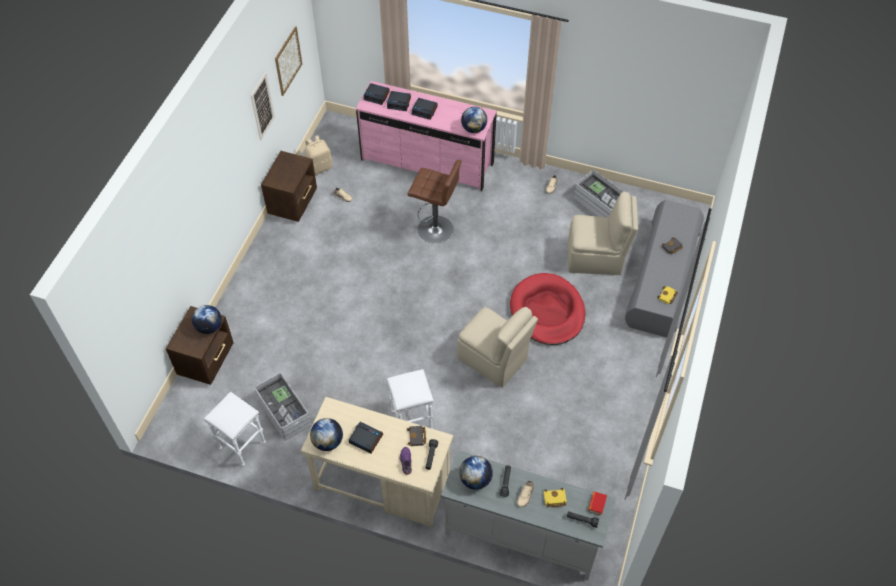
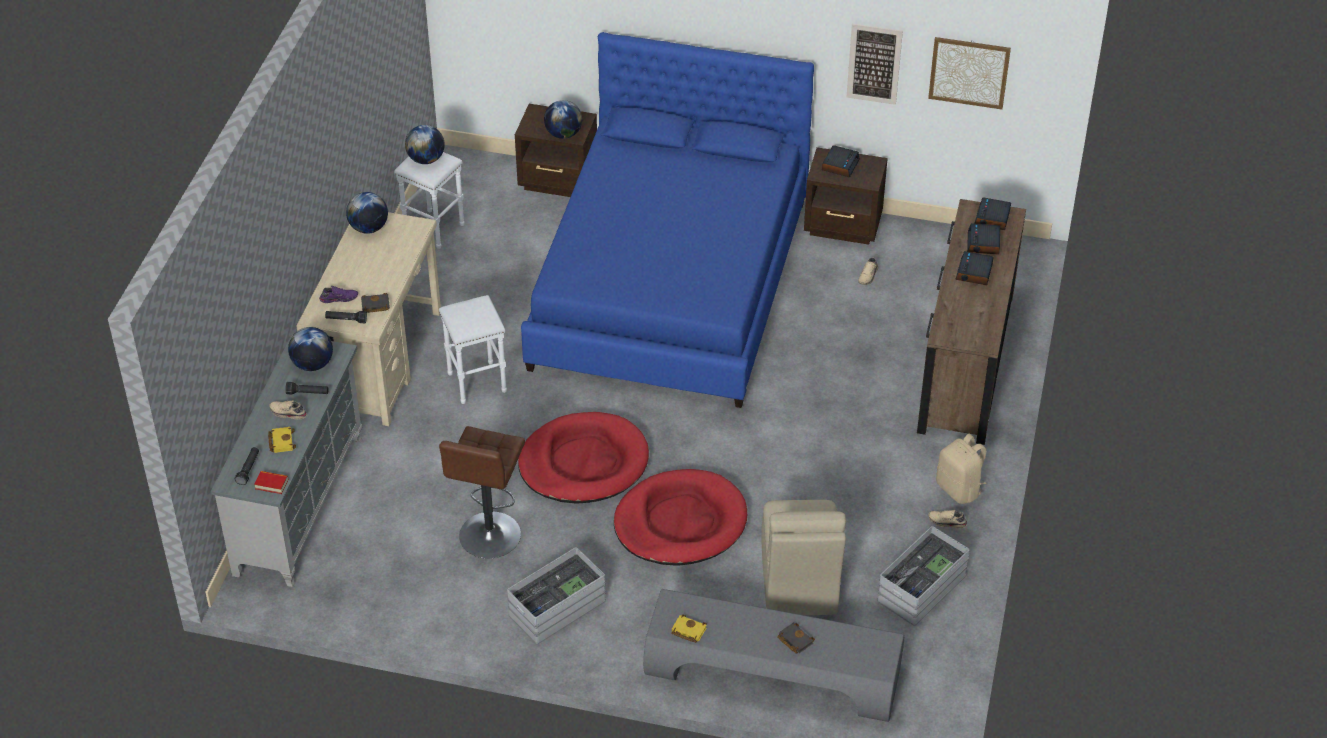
camera: 85 degrees right, 10 degrees down
grey storage box [255,373,311,441] -> grey storage box moved to [507,547,606,644]
beige backpack [305,135,332,175] -> beige backpack moved to [936,434,986,504]
alarm clock [349,422,383,454] -> alarm clock moved to [822,145,860,177]
pink dresser [356,81,497,191] -> brown dresser [917,199,1026,445]
brown stool [407,160,461,244] -> brown stool moved to [439,426,525,559]
beige chair [457,307,538,388] -> red dog bed [518,412,649,504]
globe [461,107,487,133] -> globe moved to [405,125,445,164]
none -> blue bed [521,32,814,408]

